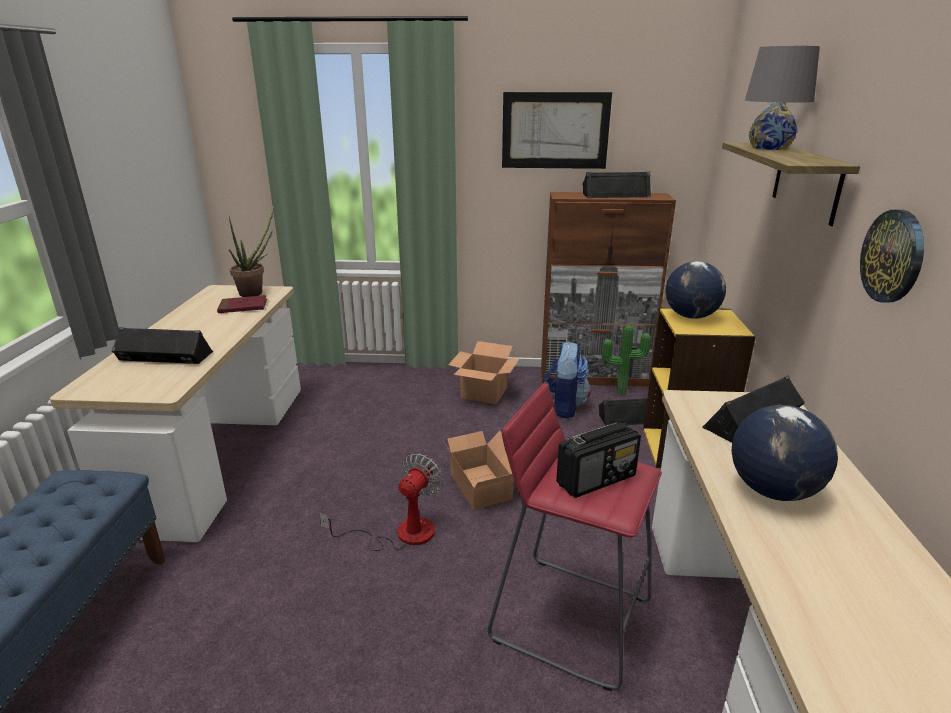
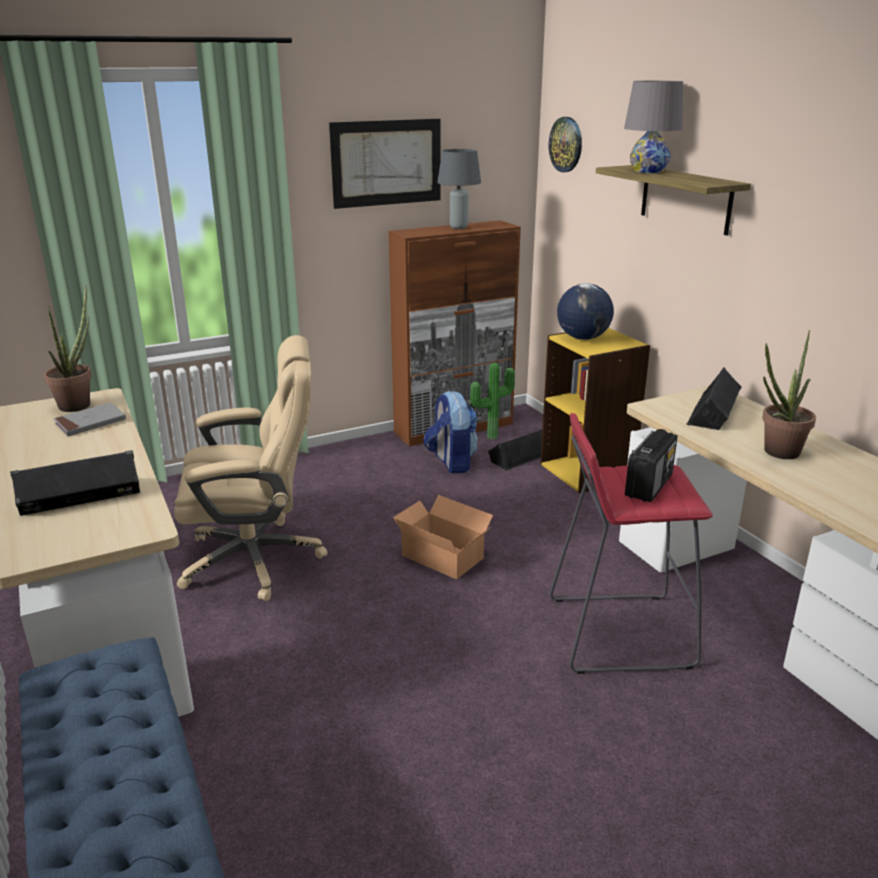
camera: 30 degrees left, 0 degrees up
red book [217,295,267,313] -> grey book [54,402,126,436]
fan [319,453,443,551] -> none
cardboard box [448,341,520,404] -> none
black speaker [583,171,651,198] -> grey table lamp [437,149,481,229]
globe [731,405,838,501] -> potted plant [762,330,816,459]
wall clock [860,210,924,303] -> wall clock moved to [549,117,582,172]
none -> beige office chair [174,335,328,601]

